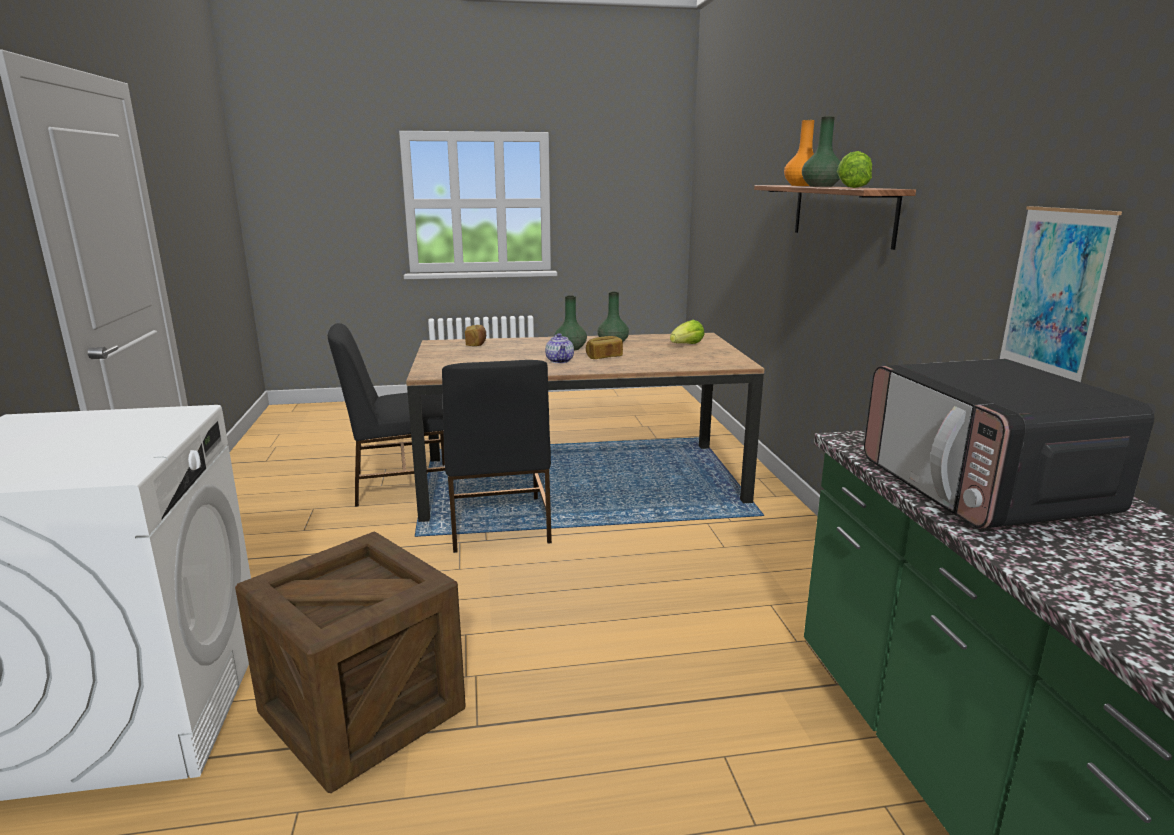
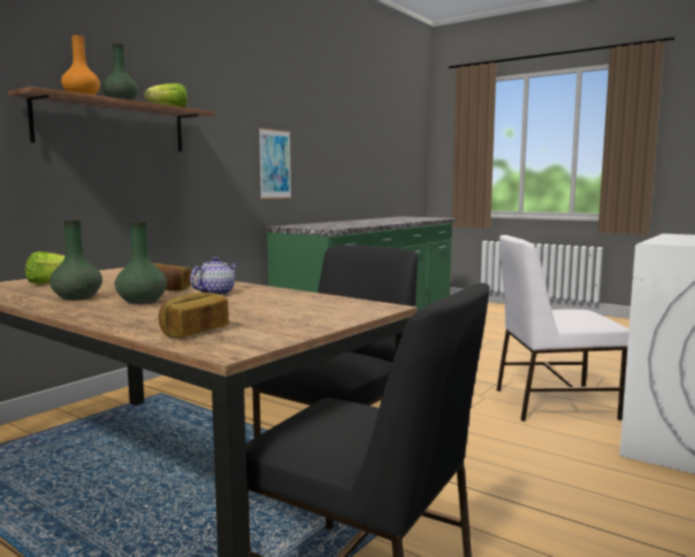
camera: 135 degrees left, 10 degrees down
crate [235,531,466,793] -> white chair [497,235,629,421]
microwave [864,359,1154,529] -> none

